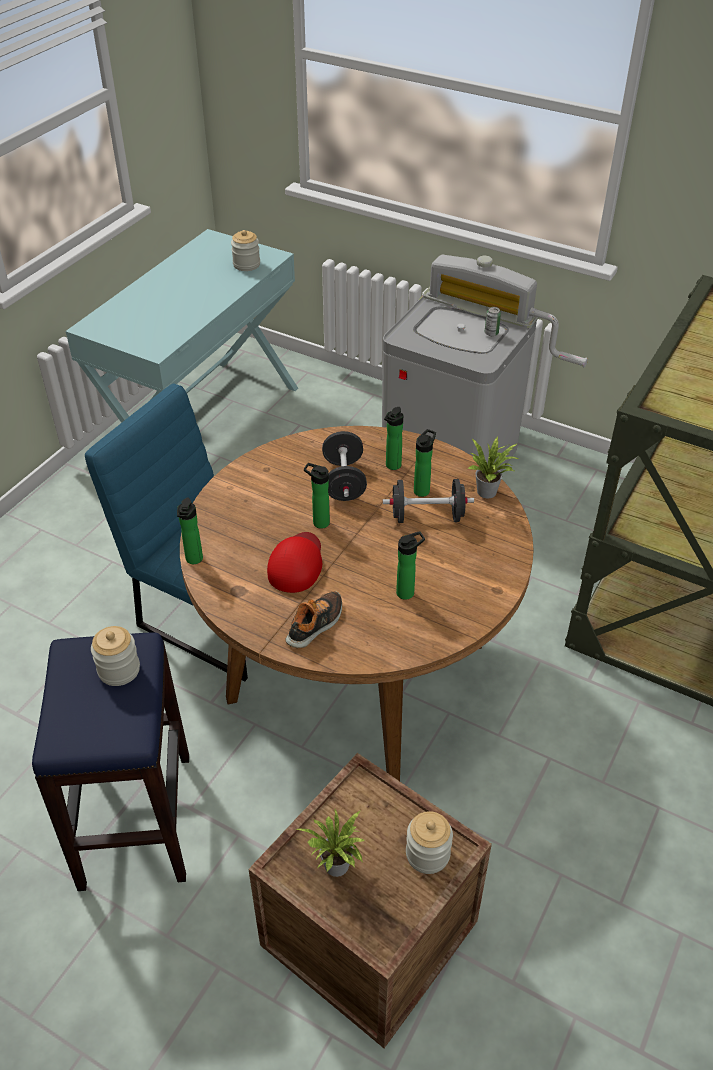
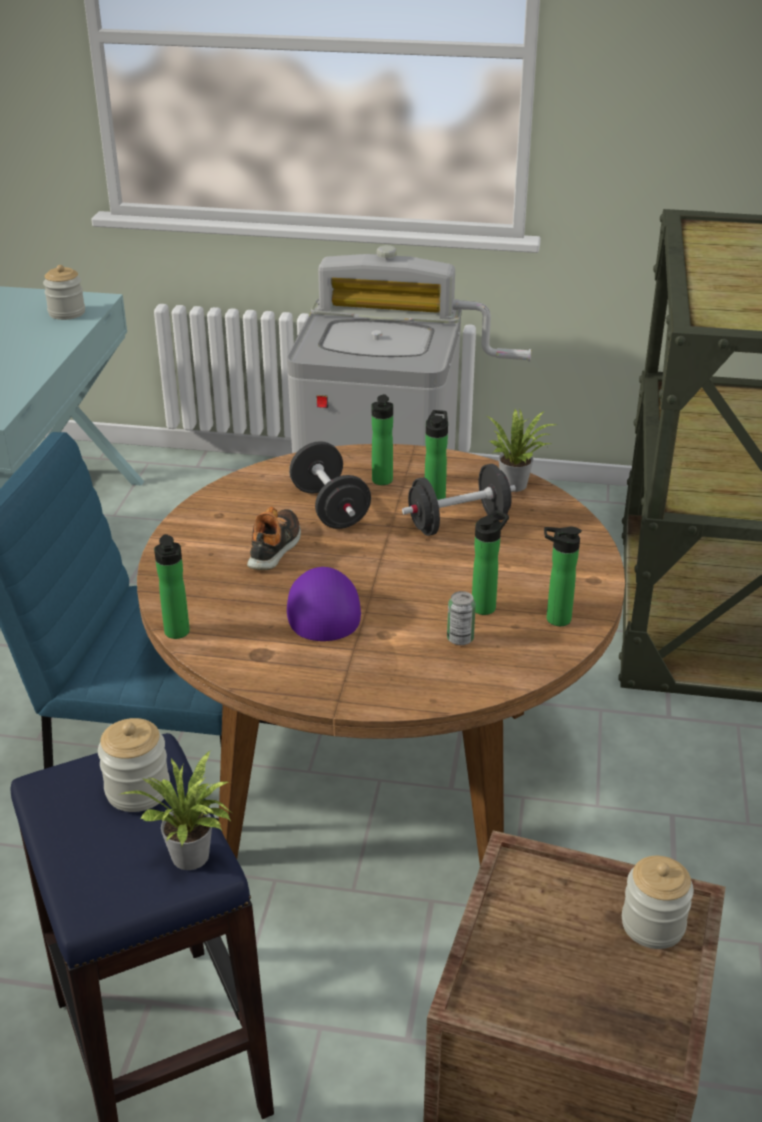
camera: 20 degrees left, 10 degrees down
red cap [267,532,322,593] -> purple cap [287,567,361,641]
shoe [286,591,342,648] -> shoe moved to [247,507,301,570]
potted plant [296,809,366,877] -> potted plant moved to [121,751,232,870]
bottle [304,463,330,529] -> bottle moved to [544,526,582,626]
can [485,307,501,336] -> can moved to [447,591,476,645]

